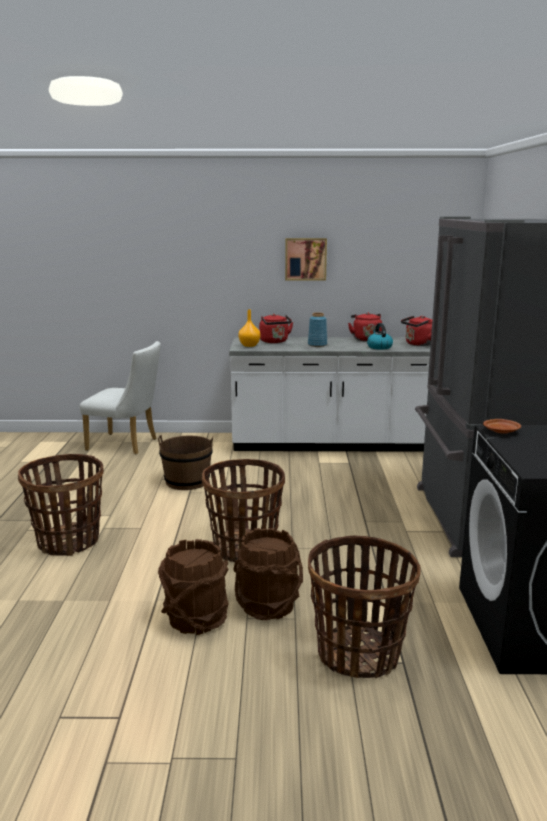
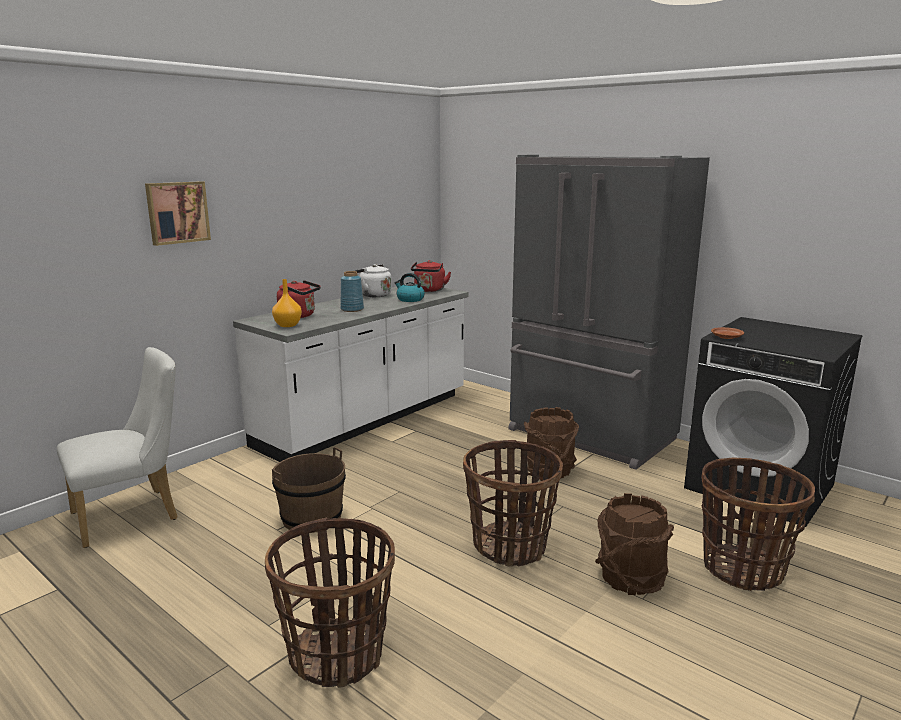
camera: 50 degrees left, 0 degrees up
brown bucket [158,539,229,635] -> brown bucket moved to [524,407,579,479]
picture [285,238,327,281] -> picture moved to [145,181,211,246]
red kettle [348,312,382,342] -> white kettle [354,264,392,297]

